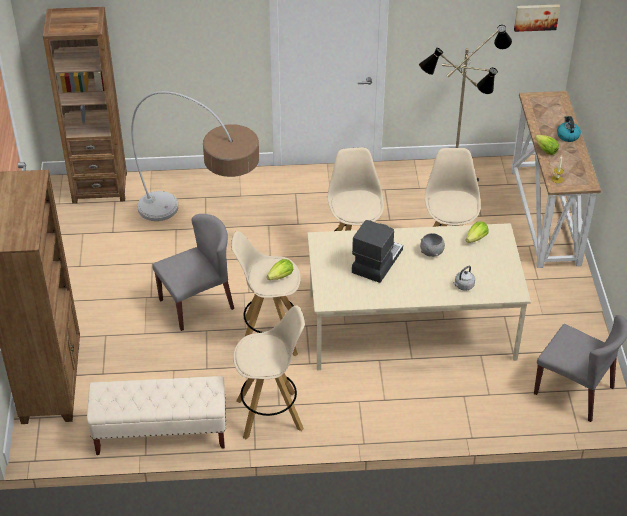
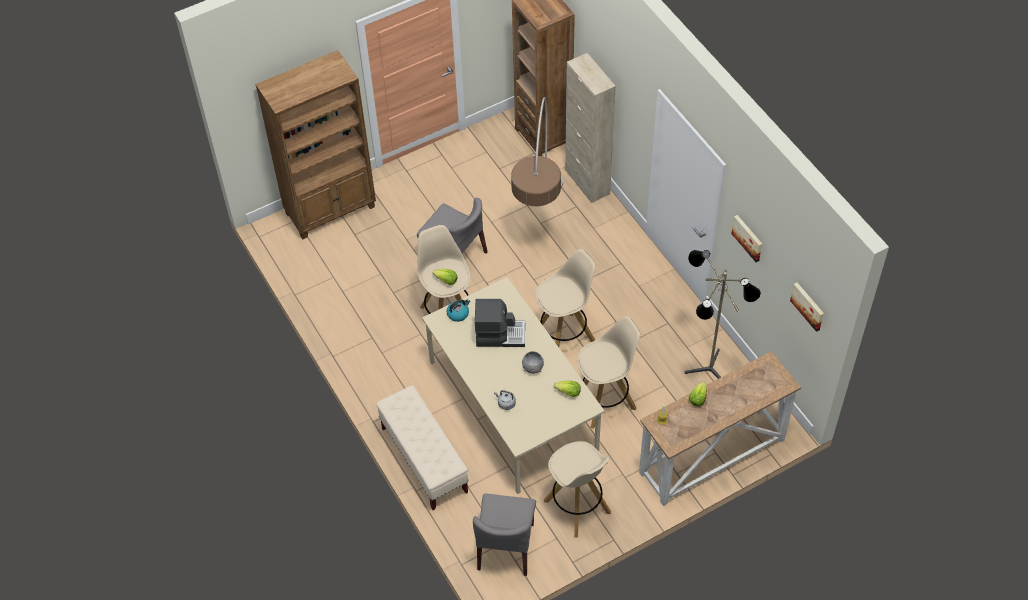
camera: 65 degrees right, 10 degrees up
beige bench [87,376,226,455] -> beige bench moved to [376,386,468,510]
beige stool [233,305,305,439] -> beige stool moved to [544,441,611,538]
kettle [557,116,581,142] -> kettle moved to [447,299,470,322]
none -> beige cabinet [565,53,616,203]
none -> picture [731,215,762,262]

